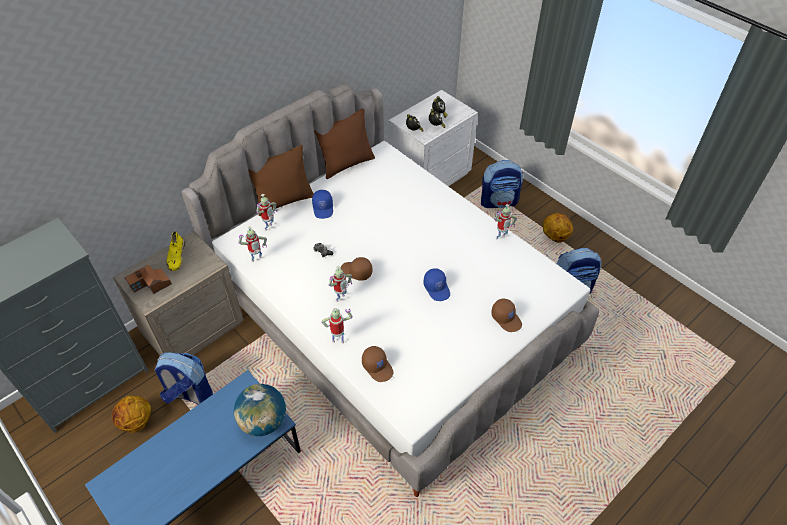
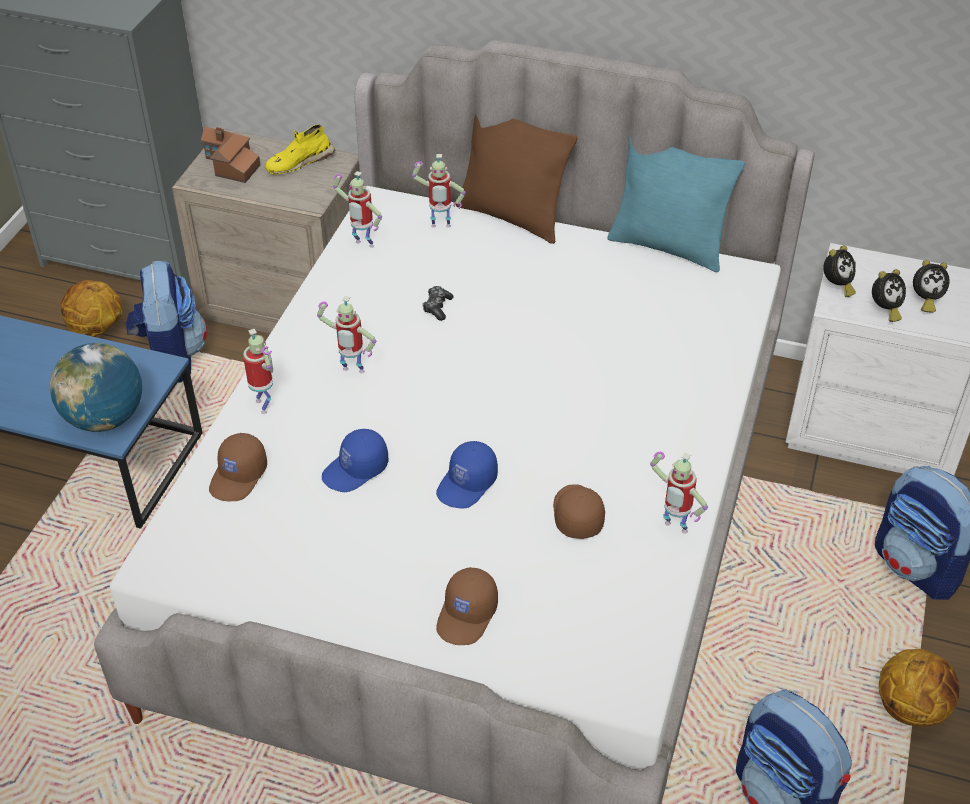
camera: 60 degrees right, 5 degrees down
blue cap [312,190,333,219] -> blue cap moved to [322,429,388,492]
brown pillow [314,108,375,179] -> turquoise pillow [607,134,745,272]
brown cap [341,257,372,281] -> brown cap moved to [553,484,605,539]

